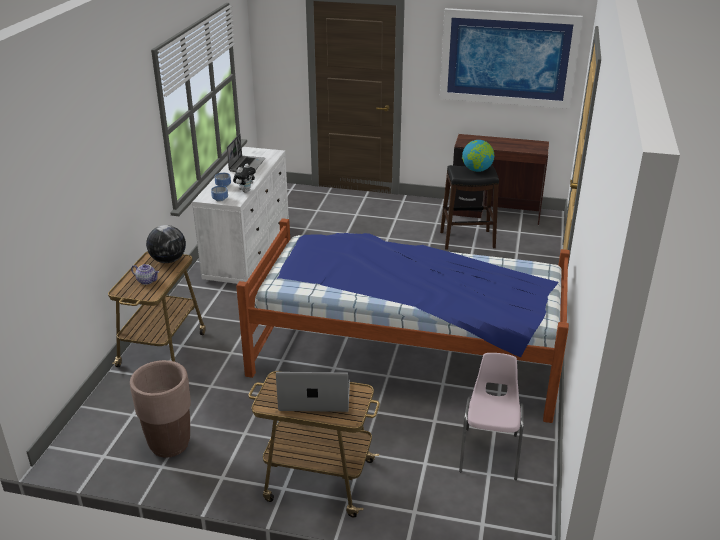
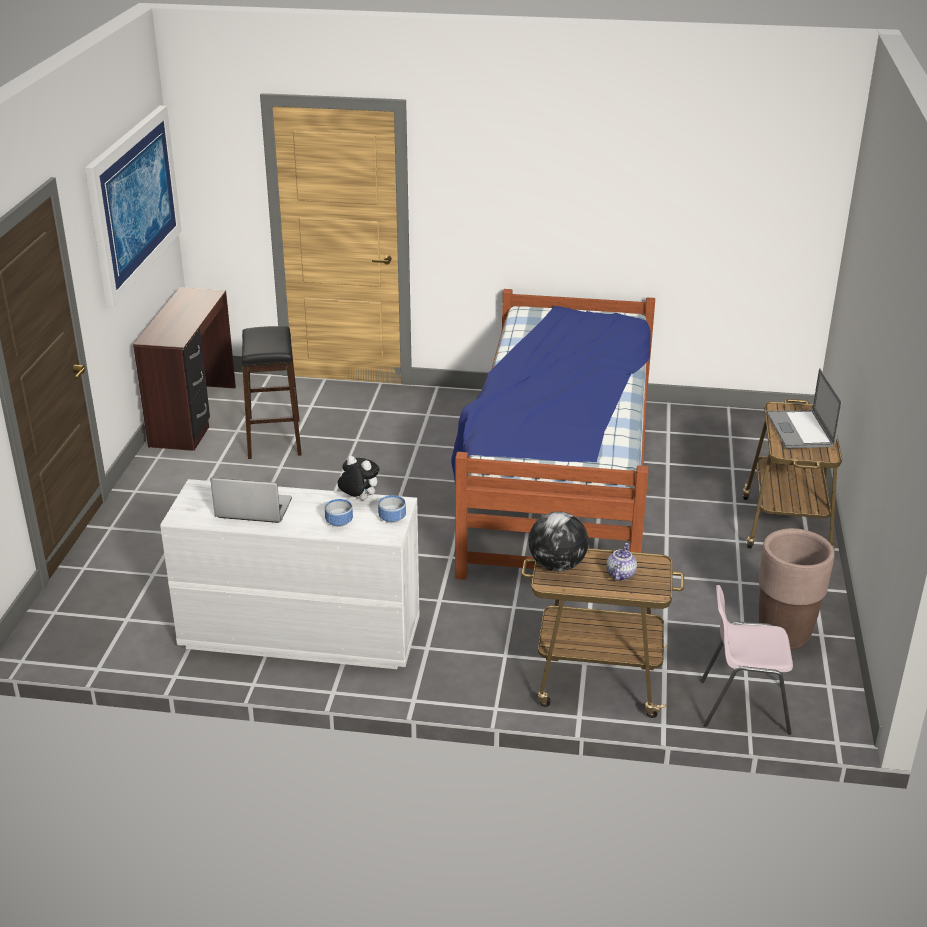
camera: 95 degrees left, 0 degrees up
pink chair [459,353,524,480] -> pink chair moved to [701,585,793,735]
globe [462,140,494,172] -> none

